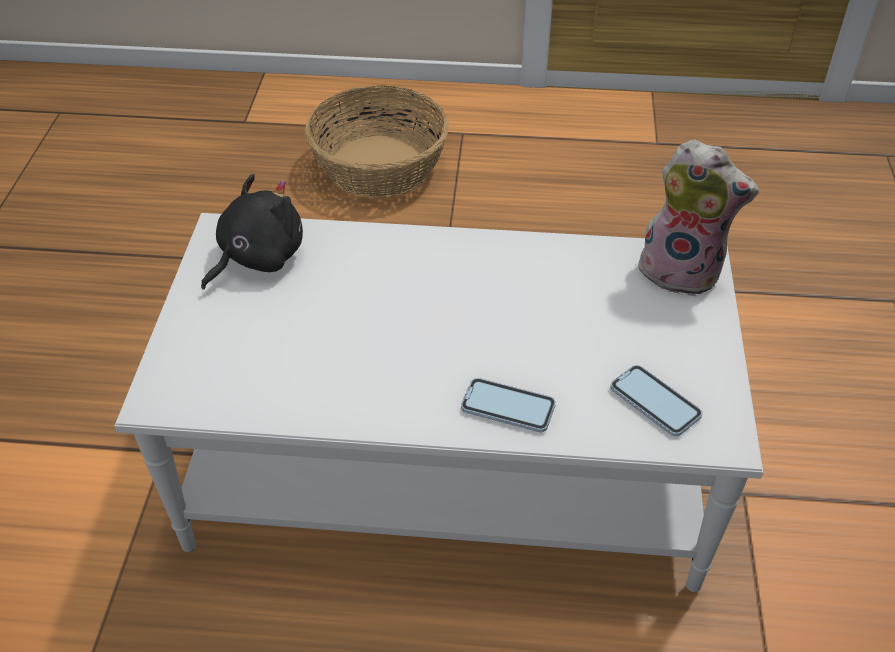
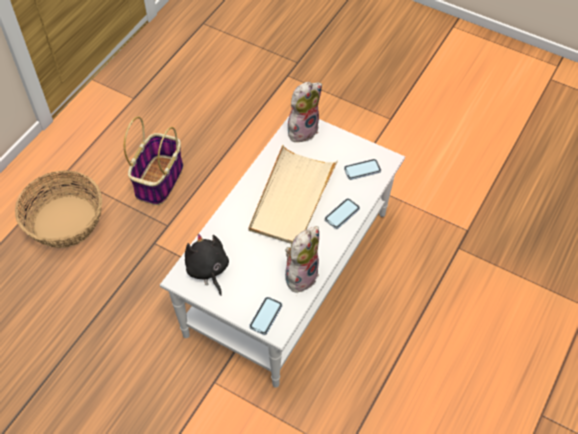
camera: 65 degrees left, 10 degrees up
none -> basket [124,116,183,205]
none -> beige tray [248,145,338,244]
none -> phone [249,297,282,335]
none -> plush toy [285,226,319,294]

